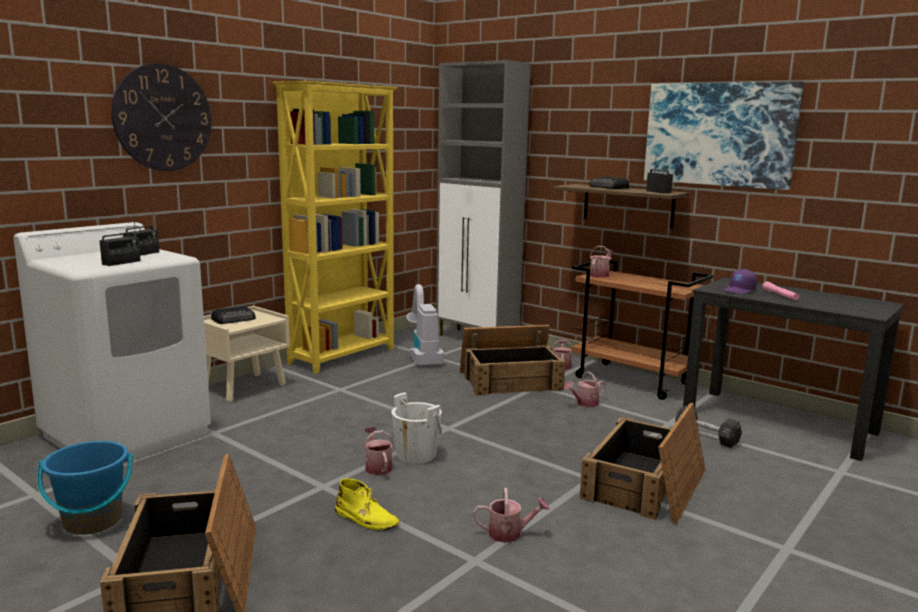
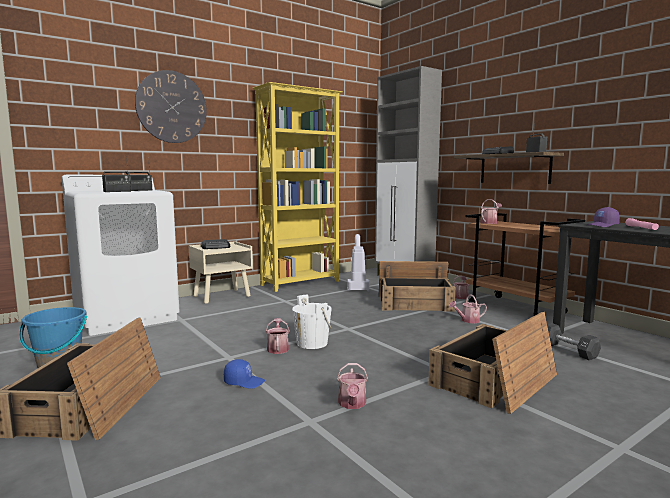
camera: 15 degrees right, 5 degrees down
yellow boot [335,478,399,531] -> blue cap [224,359,265,389]
watering can [473,488,550,543] -> watering can turned 75 degrees clockwise [337,363,368,409]
picture [644,81,804,190] -> none

